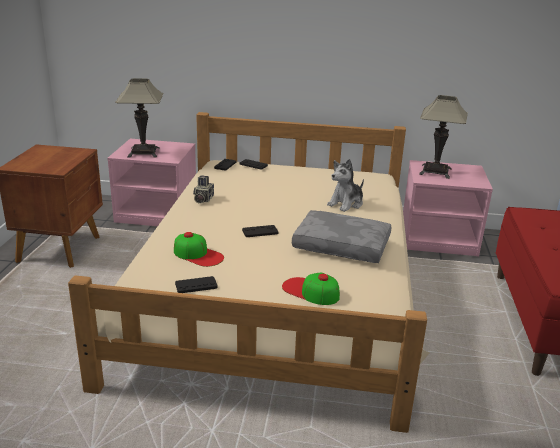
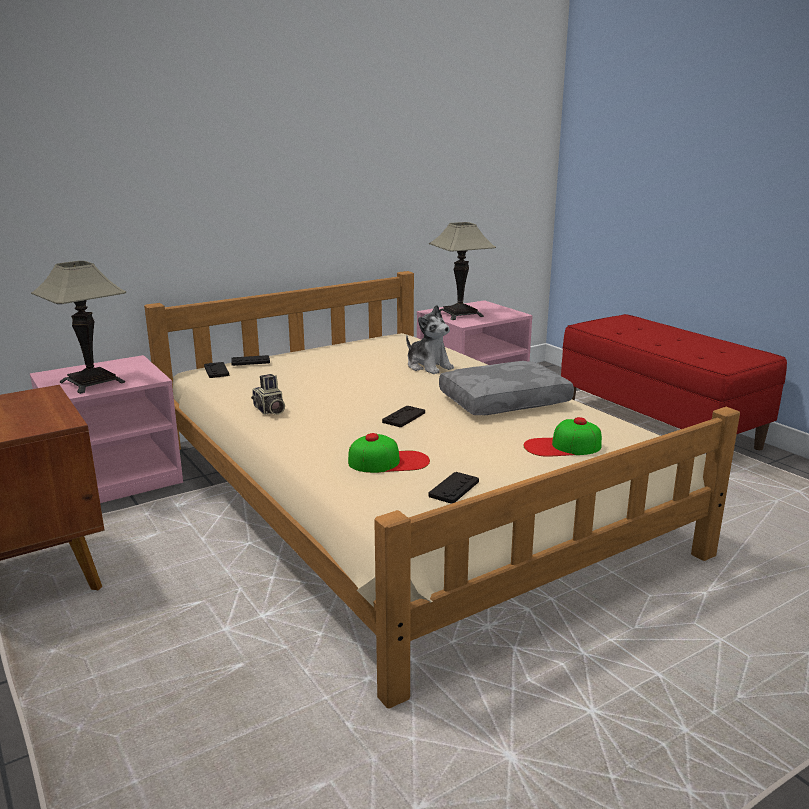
camera: 40 degrees left, 5 degrees down
plush toy [327,159,364,212] -> plush toy turned 45 degrees counterclockwise [406,305,454,374]

